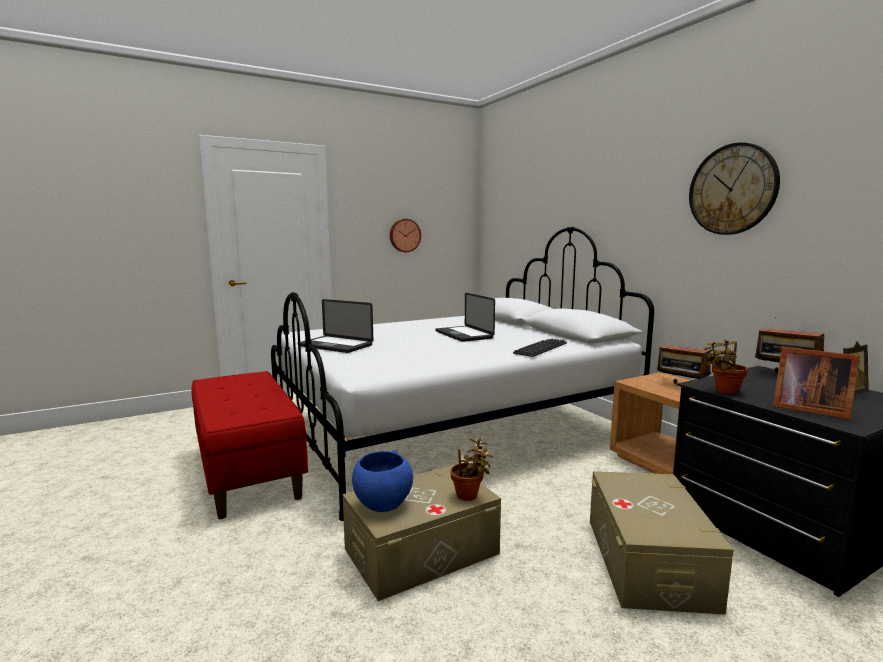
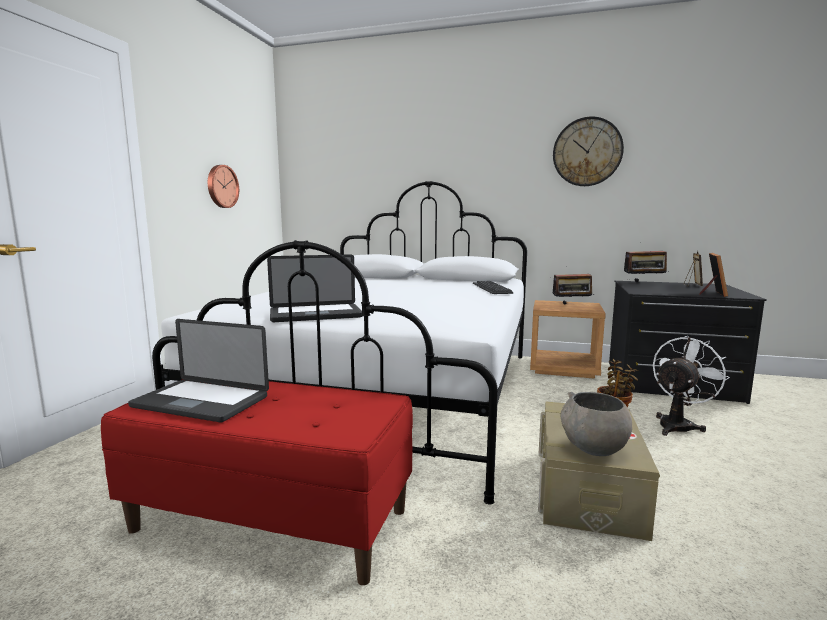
camera: 45 degrees left, 0 degrees up
blue bowl [352,450,413,512] -> grey bowl [560,392,632,456]
laptop [435,293,495,342] -> laptop moved to [128,319,269,422]
beige storage box [590,471,734,614] -> white fan [653,336,730,436]
potted plant [705,339,748,394] -> none
picture frame [773,347,860,420] -> picture frame turned 60 degrees counterclockwise [699,253,728,297]

